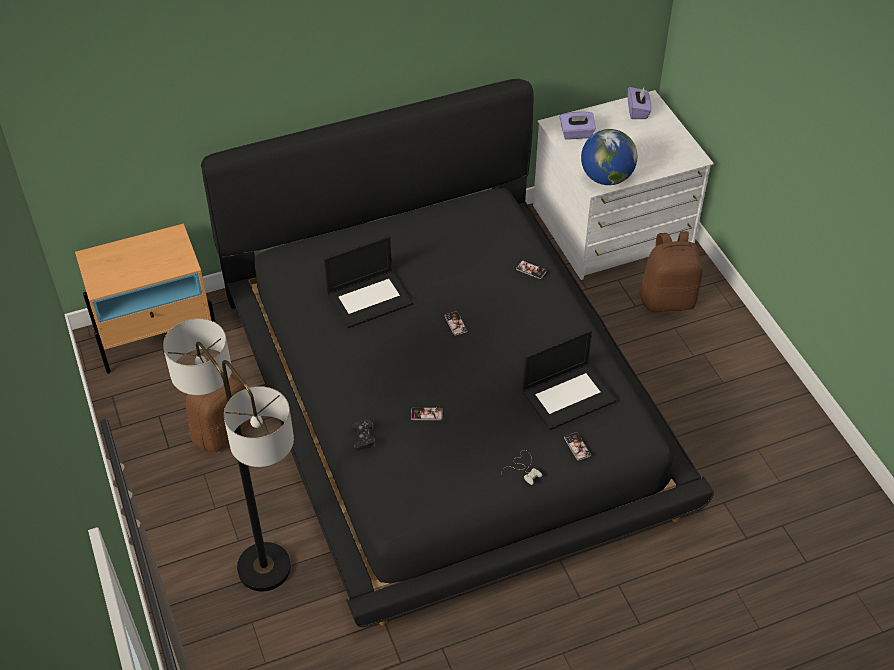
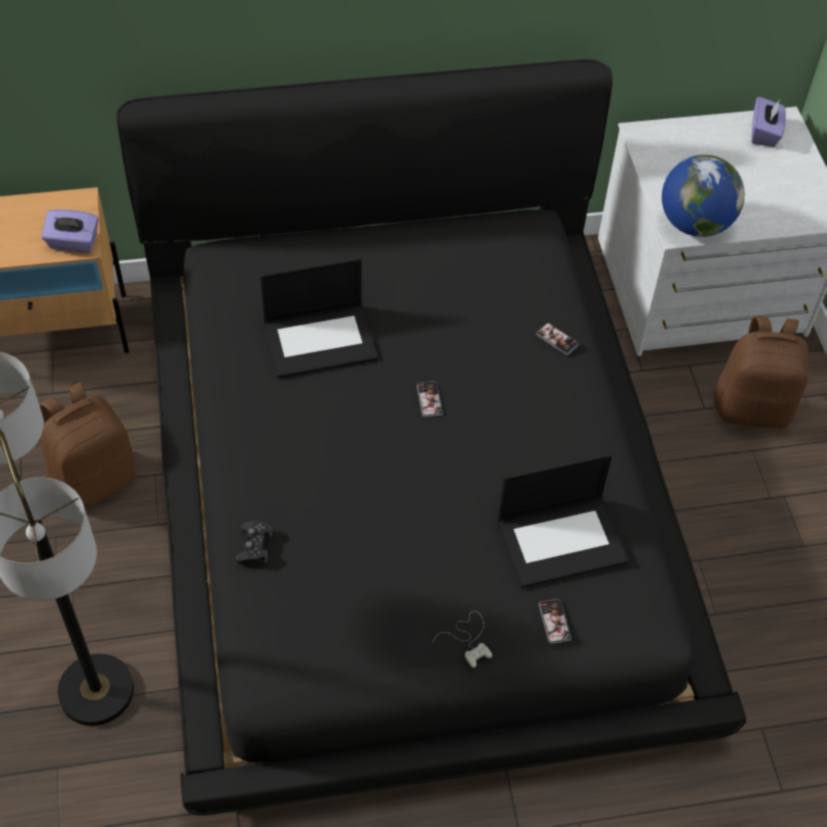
camera: 10 degrees right, 5 degrees up
phone [411,408,443,420] -> none
purple tissue box [560,112,596,140] -> purple tissue box moved to [41,210,98,253]

